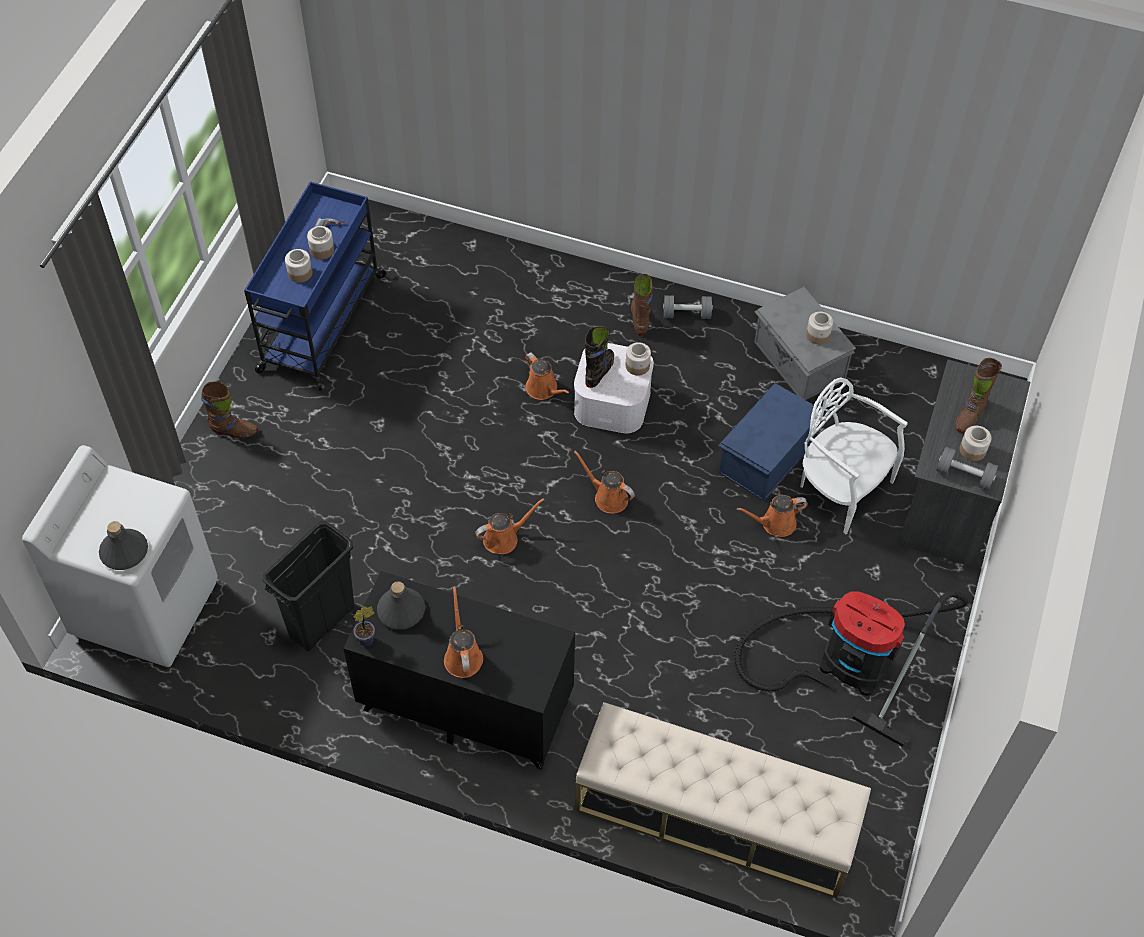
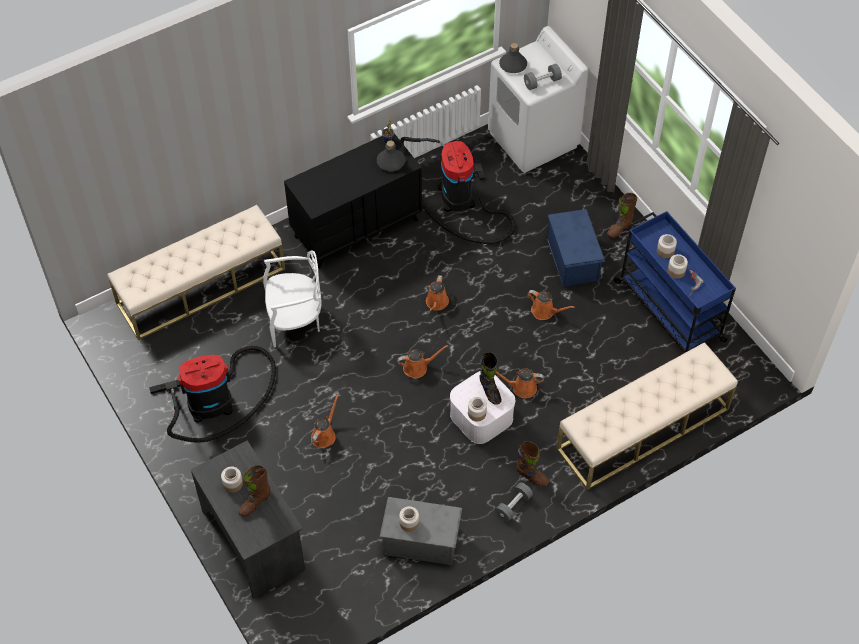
camera: 130 degrees right, 0 degrees up
black trash can [262,521,355,651] -> vacuum cleaner [400,137,516,244]
orange watering can [444,587,483,678] -> orange watering can moved to [527,290,575,320]
blue storage box [718,383,820,501] -> blue storage box moved to [547,209,605,287]
white chair [800,377,908,534] -> white chair moved to [263,250,322,348]
grey dumbbell [936,447,998,491] -> grey dumbbell moved to [524,64,562,90]
brown boot [955,358,1002,433] -> brown boot turned 120 degrees counterclockwise [238,465,270,517]
none -> beige bench [556,342,738,490]

